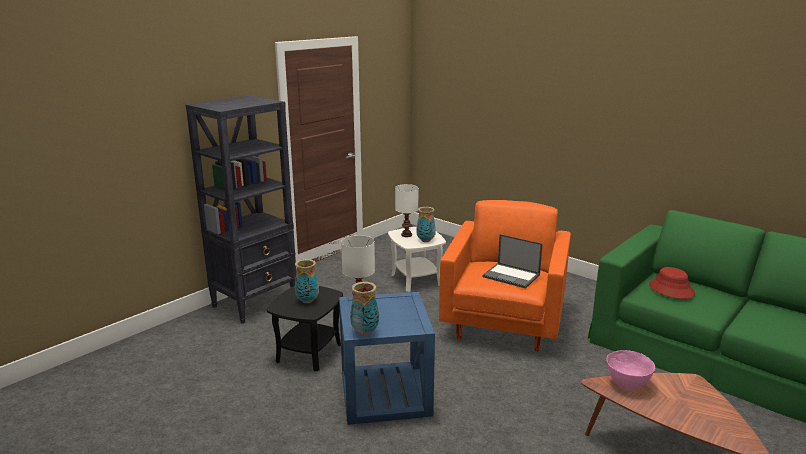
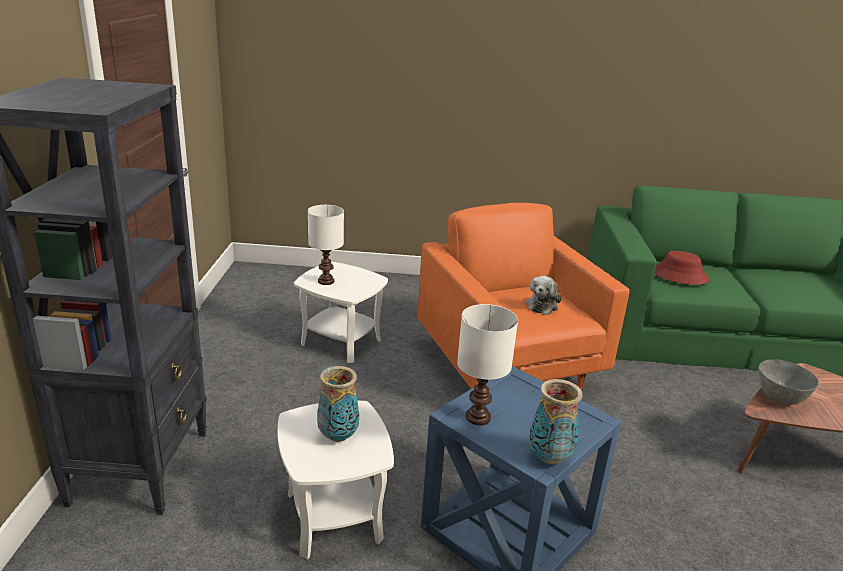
camera: 40 degrees left, 5 degrees up
black side table [267,286,343,372] -> white side table [278,401,394,559]
vase [417,207,436,242] -> none
laptop [482,234,543,289] -> plush toy [526,276,562,315]
pink bowl [607,350,655,389] -> grey bowl [758,359,819,405]

